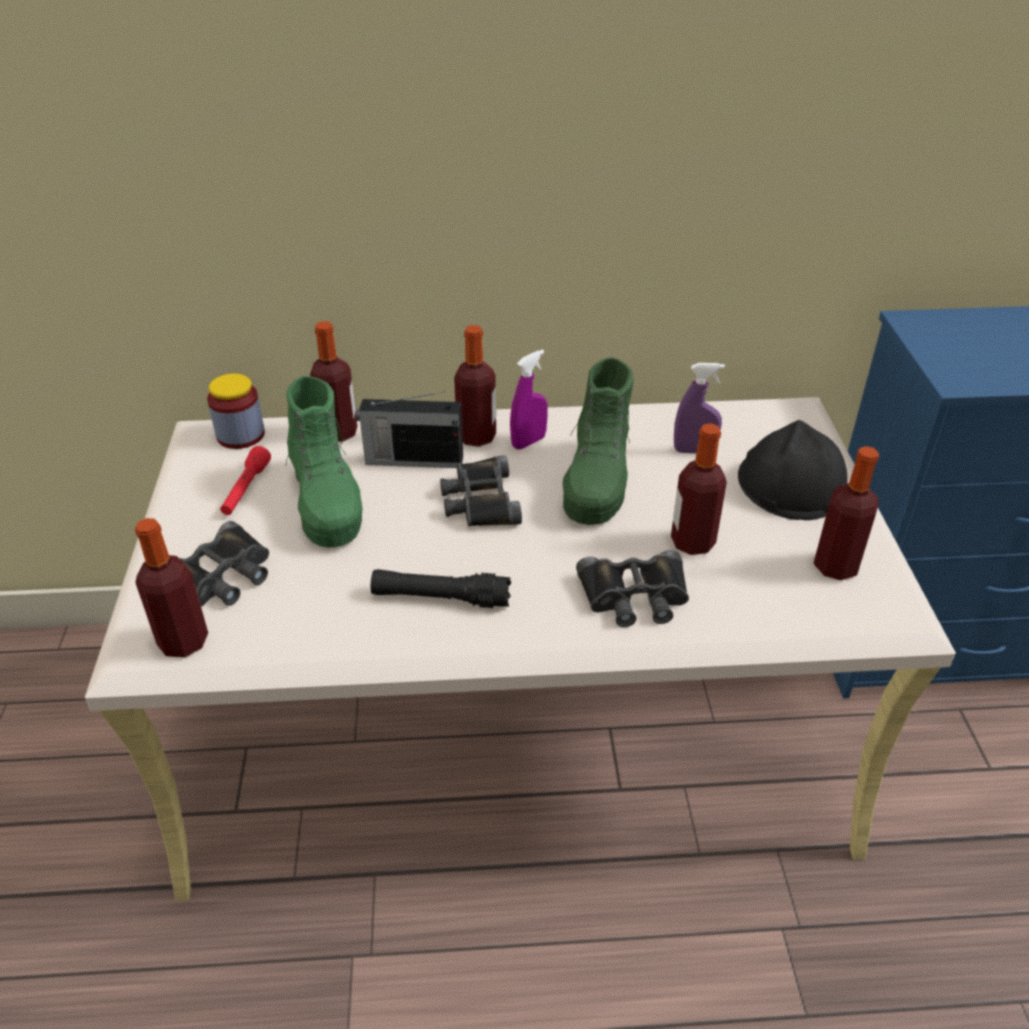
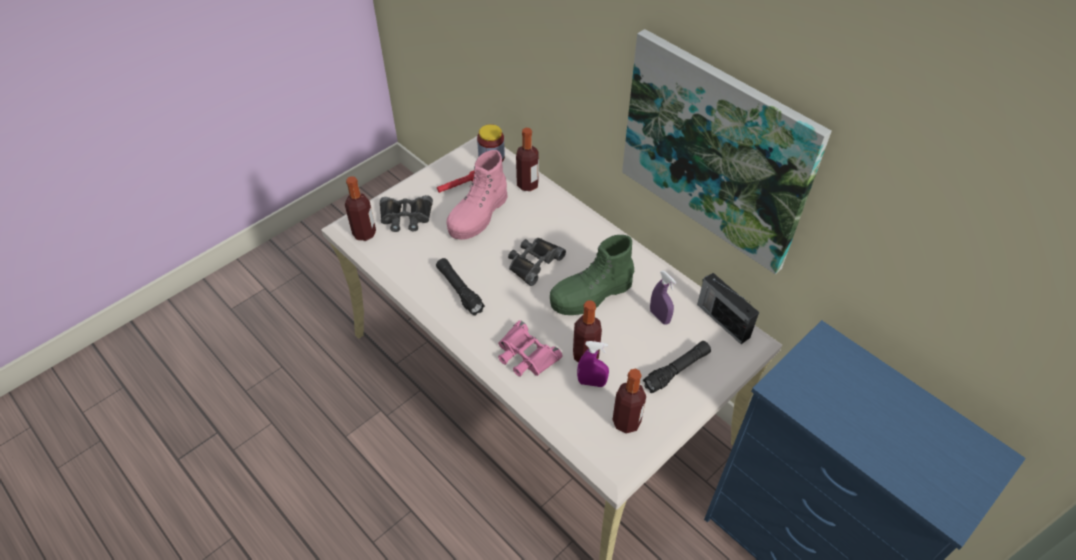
camera: 50 degrees right, 10 degrees up
green boot [286,376,363,547] -> pink boot [447,150,508,240]
radio [356,391,463,468] -> radio moved to [697,273,759,344]
bottle [454,325,496,447] -> none
purple spray bottle [510,349,548,449] -> purple spray bottle moved to [577,341,609,387]
black binoculars [576,550,689,627] -> pink binoculars [498,320,562,377]
black hard hat [738,420,847,520] -> black flashlight [643,341,711,393]
none -> picture [622,29,832,274]

